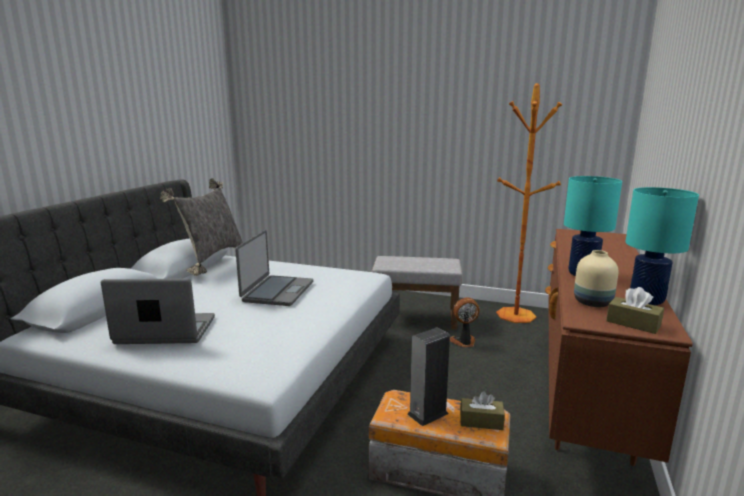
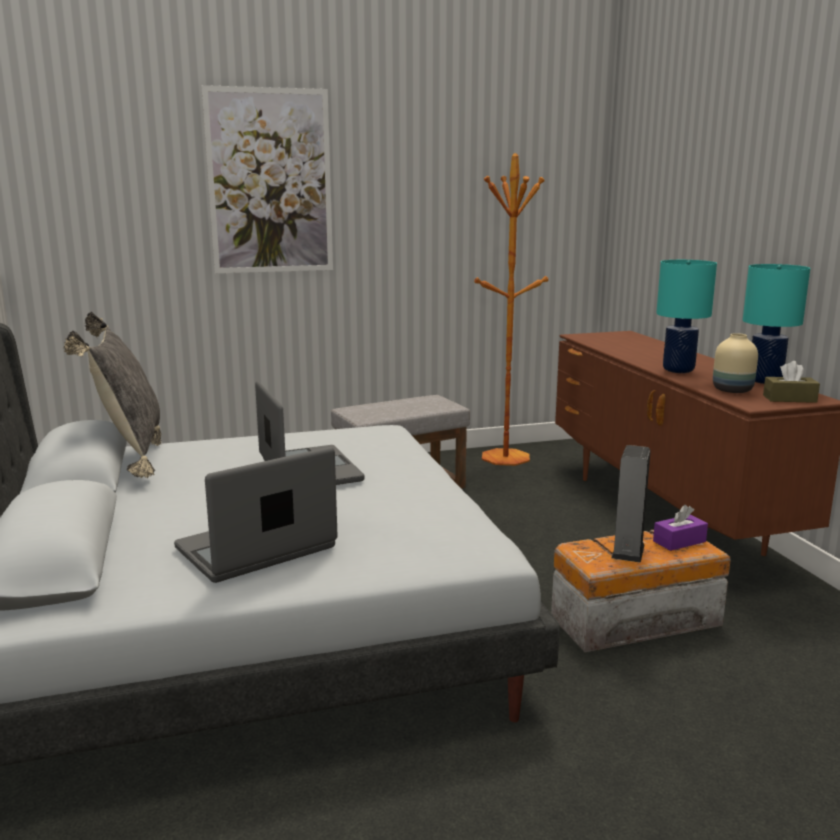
camera: 35 degrees left, 0 degrees up
fan [450,297,480,347] -> none
brown tissue box [460,391,505,430] -> purple tissue box [653,505,708,551]
none -> picture [201,85,333,273]

